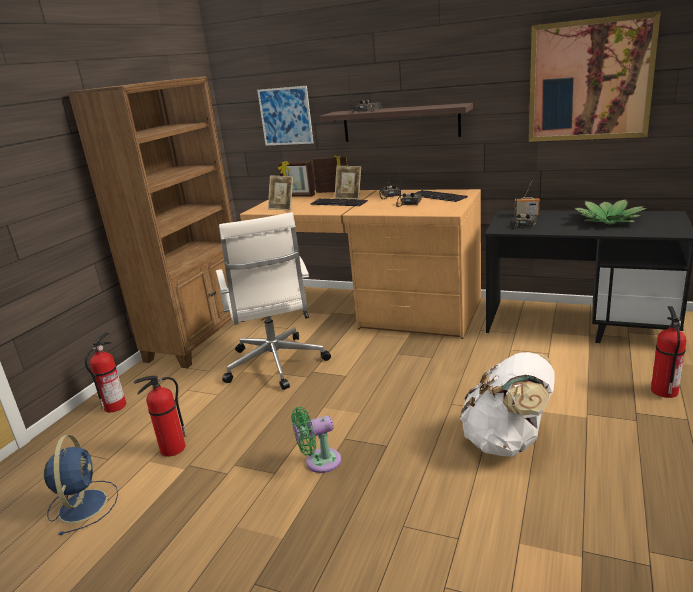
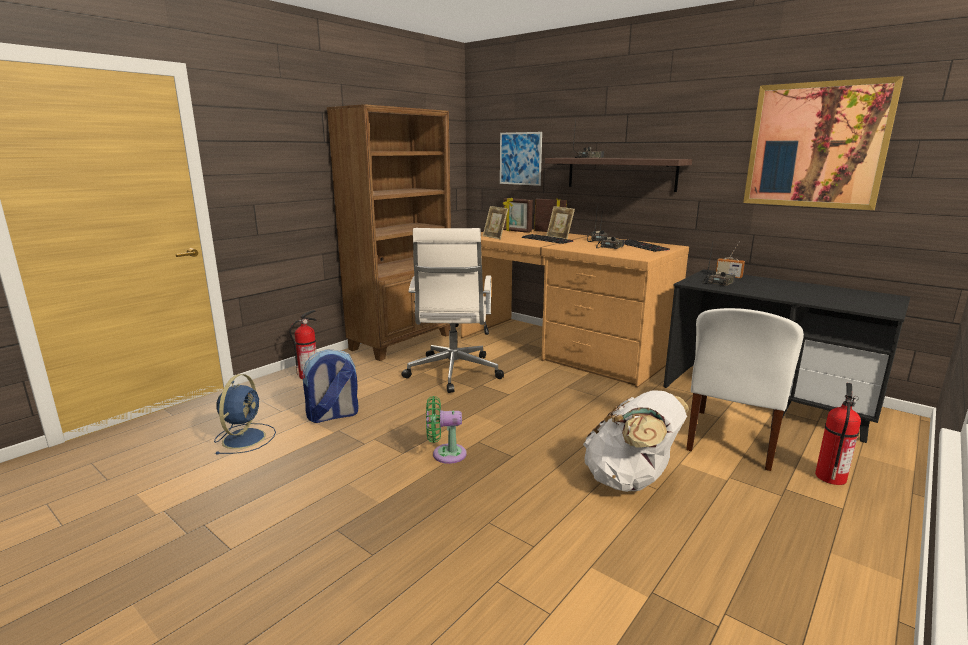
camera: 15 degrees right, 5 degrees down
fire extinguisher [134,376,187,457] -> backpack [301,350,358,423]
potted plant [574,199,647,225] -> none
none -> white chair [686,308,804,471]

